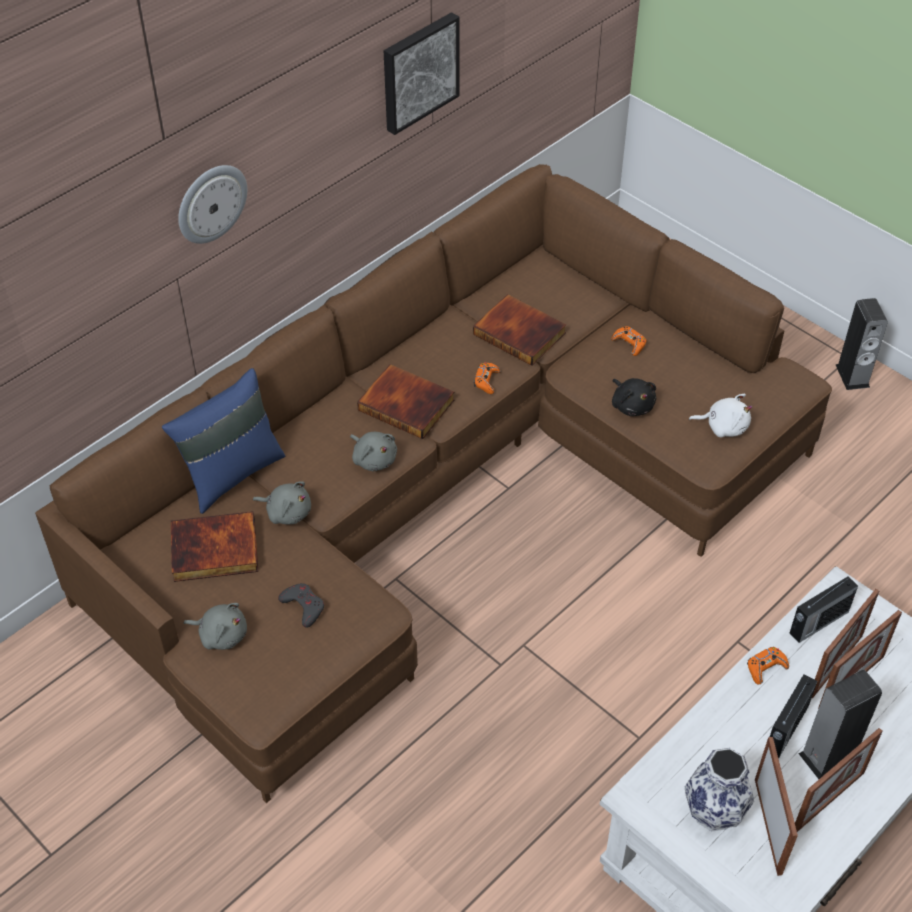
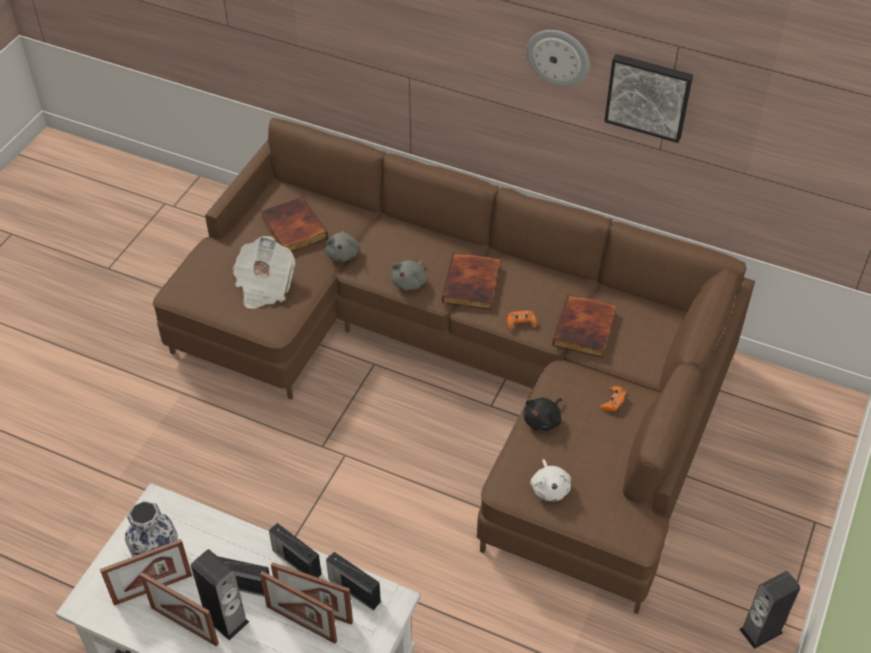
camera: 70 degrees right, 0 degrees up
blue pillow [162,368,285,514] -> none
wall clock [178,165,247,244] -> wall clock moved to [526,30,590,87]
grey plush toy [183,603,247,650] -> none
grey game controller [278,583,324,628] -> newspaper [232,236,296,309]
orange game controller [747,647,789,684] -> radio [269,523,321,577]

